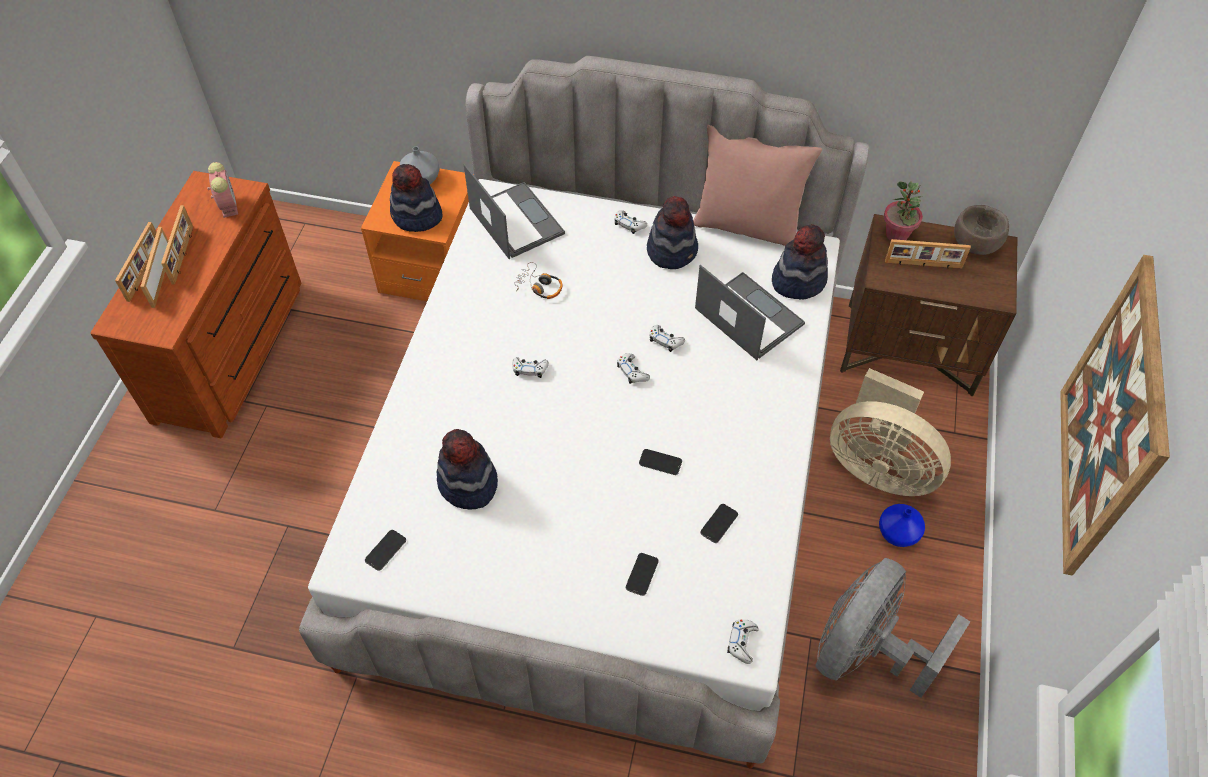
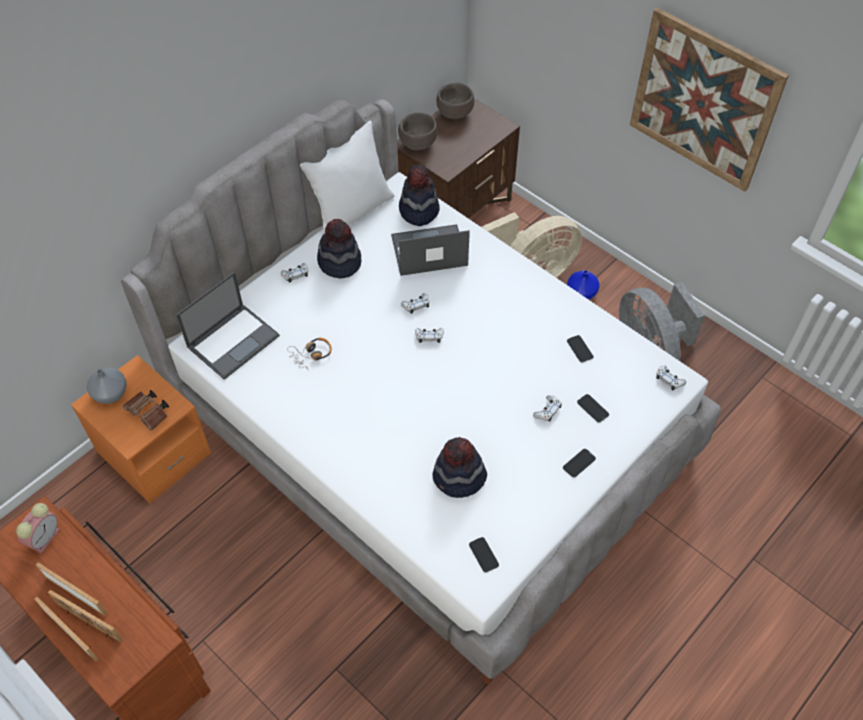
camera: 60 degrees left, 0 degrees up
alarm clock [207,162,238,218] -> alarm clock turned 105 degrees clockwise [16,503,60,554]
hat [390,164,442,232] -> brown binoculars [123,390,169,431]
laptop [464,164,565,259] -> laptop turned 135 degrees clockwise [176,272,280,380]
white game controller [512,357,549,378] -> white game controller moved to [533,395,562,422]
phone [639,449,682,475] -> phone moved to [563,449,596,478]
pink pillow [693,125,822,246] -> white pillow [300,121,394,234]
potted plant [884,181,923,241] -> brown bowl [398,112,437,151]
picture frame [885,239,971,269] -> none

